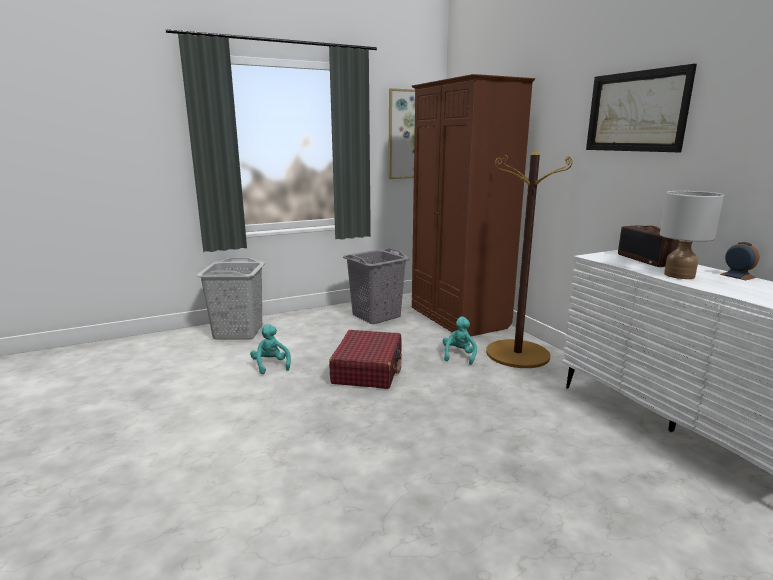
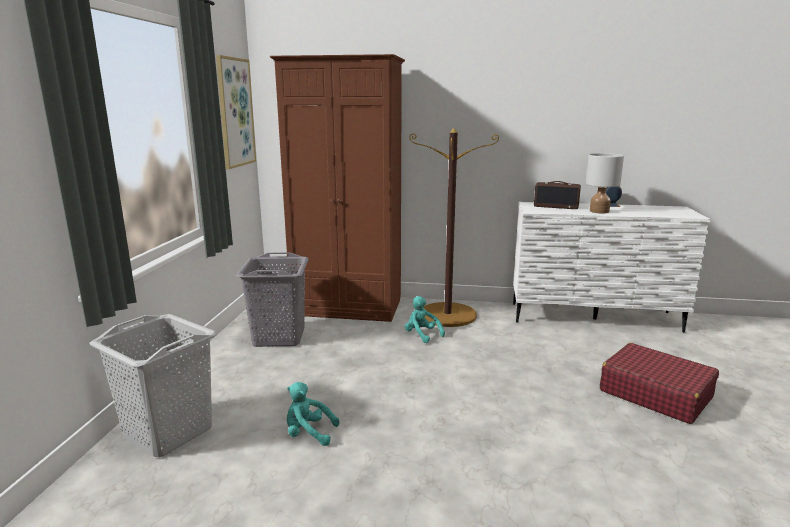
camera: 55 degrees left, 0 degrees up
red suitcase [329,330,402,389] -> red suitcase moved to [600,343,719,424]
picture [586,64,697,152] -> none

